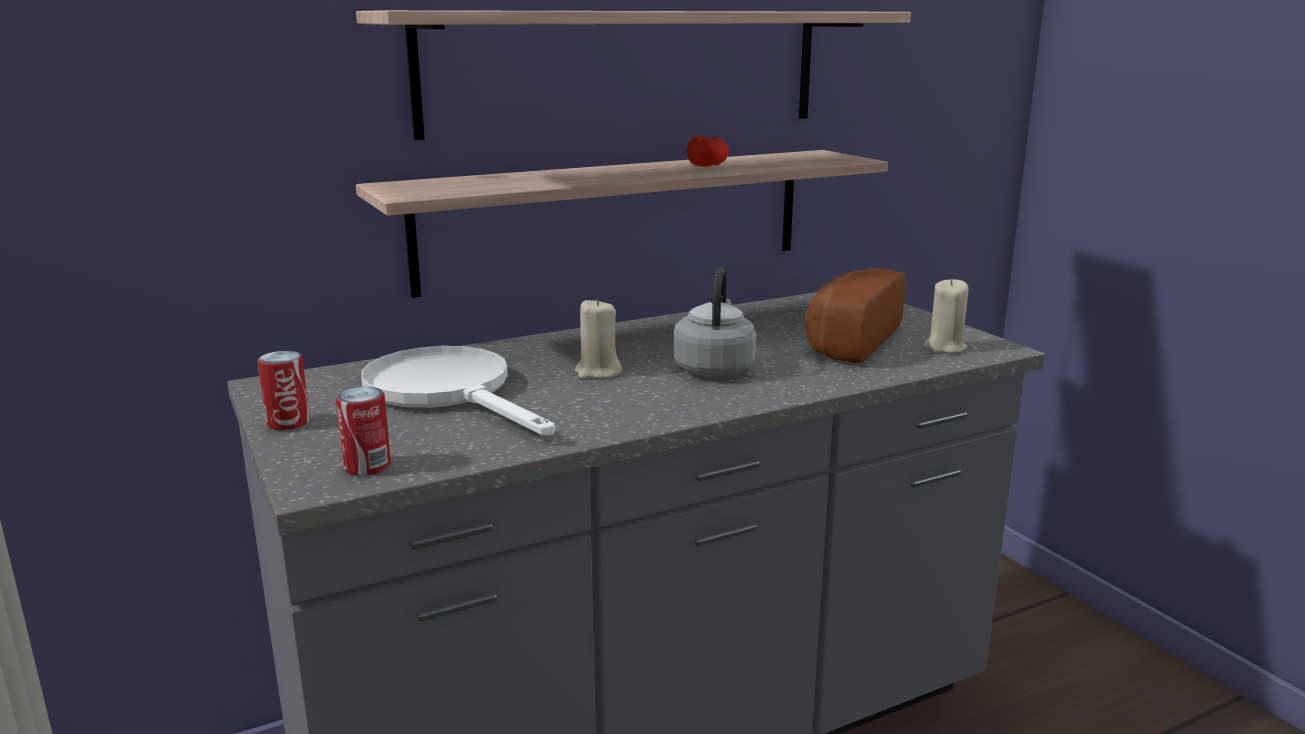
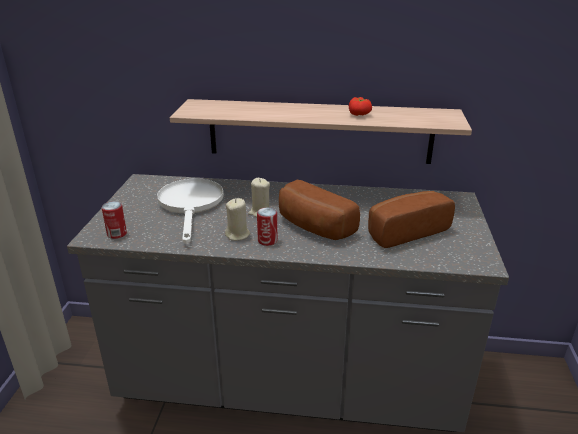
camera: 35 degrees right, 10 degrees up
can [257,351,310,430] -> can moved to [257,207,277,246]
shelf [356,10,911,140] -> none
grey kettle [674,269,756,376] -> bread [279,180,360,240]
beige candle [924,278,968,353] -> beige candle moved to [225,198,250,241]

